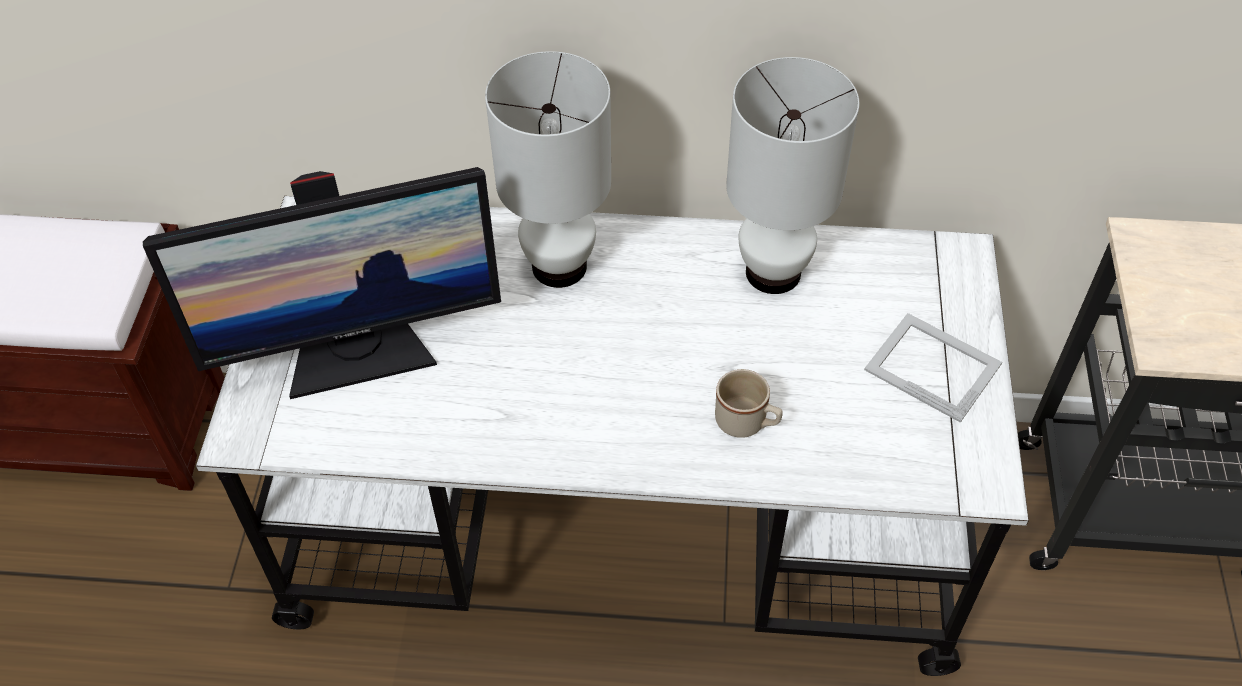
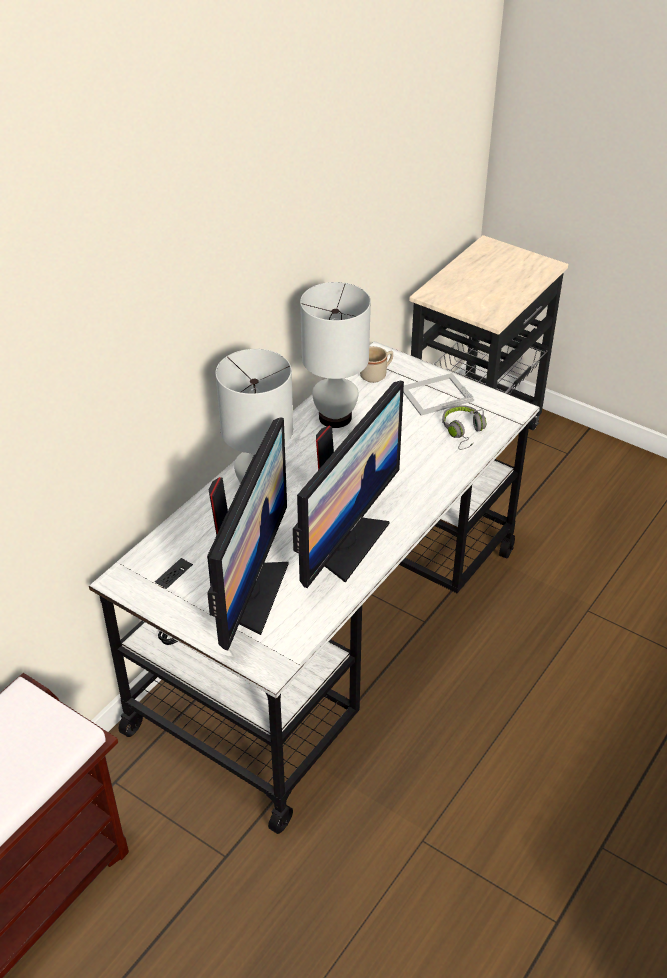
camera: 60 degrees left, 10 degrees down
beige mug [715,369,783,438] -> beige mug moved to [360,346,393,383]
none -> monitor [293,381,404,588]
none -> grey headphones [442,405,486,450]

